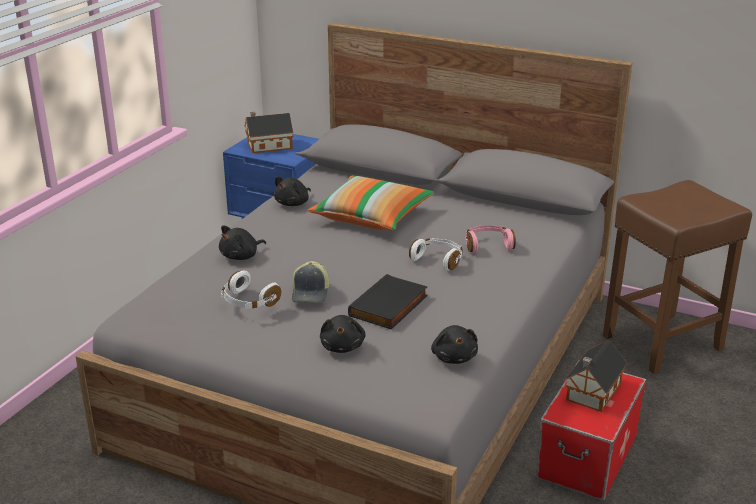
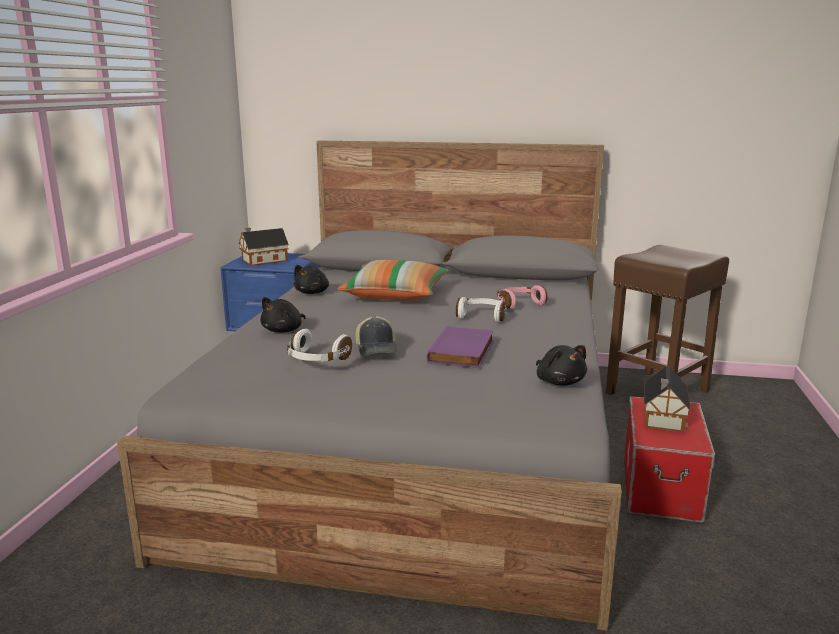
camera: 15 degrees left, 10 degrees down
black plush toy [320,315,366,353] -> none
black book [348,274,428,329] -> purple book [427,326,494,368]

